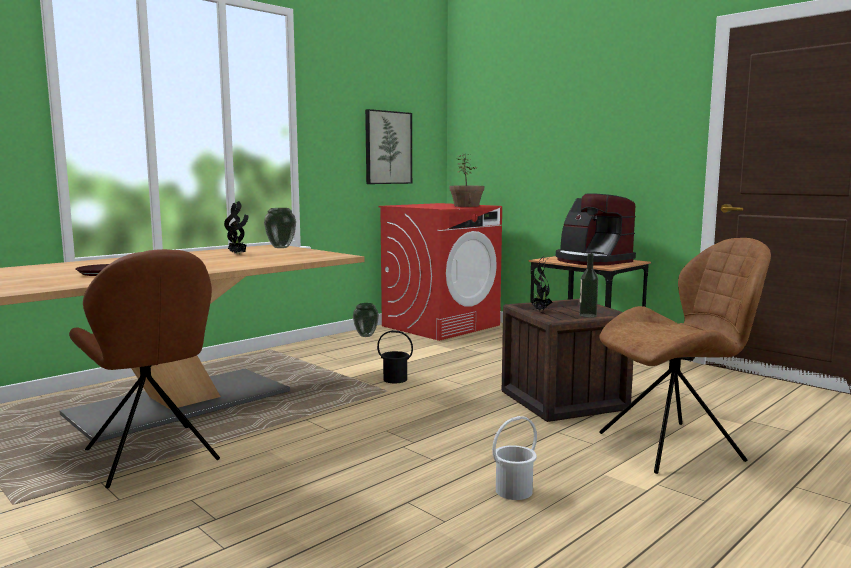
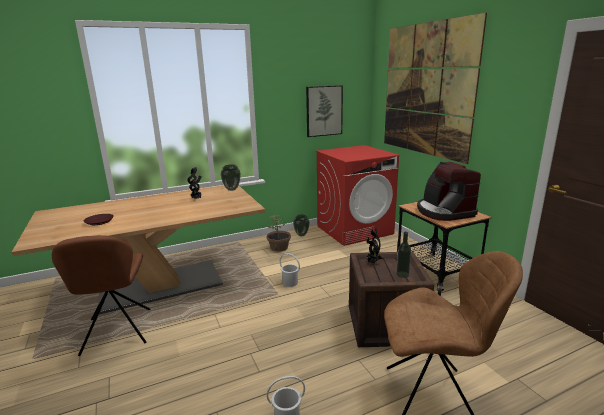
camera: 20 degrees right, 10 degrees up
black bucket [377,330,413,383] -> white bucket [280,253,300,287]
potted plant [449,153,484,207] -> potted plant moved to [267,214,291,252]
none -> picture [384,13,487,164]

